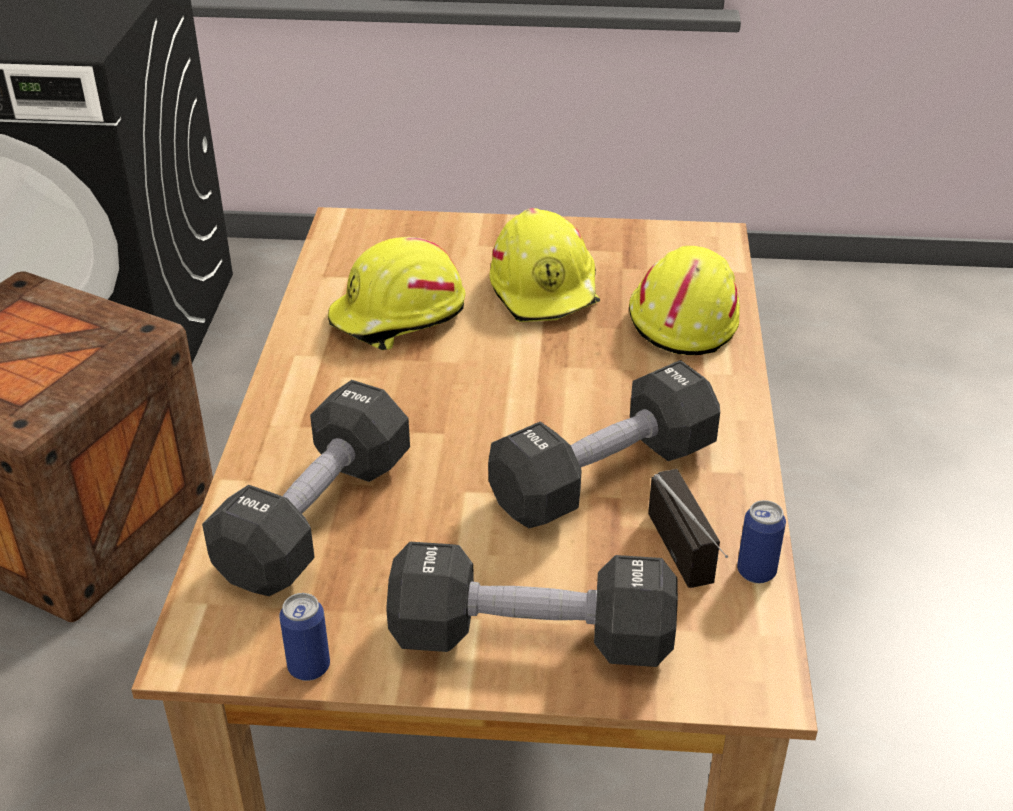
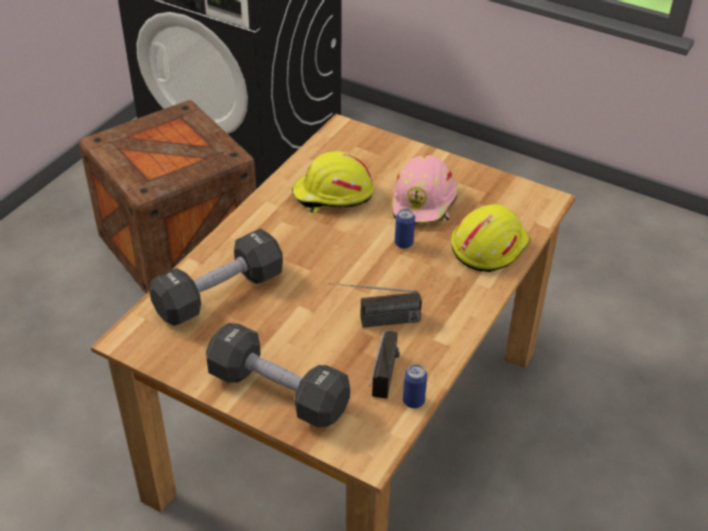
camera: 25 degrees right, 5 degrees up
can [279,593,330,681] -> can moved to [395,208,415,249]
black dumbbell [488,360,720,528] -> radio [329,283,422,328]
yellow hard hat [490,208,600,322] -> pink hard hat [393,154,457,224]

